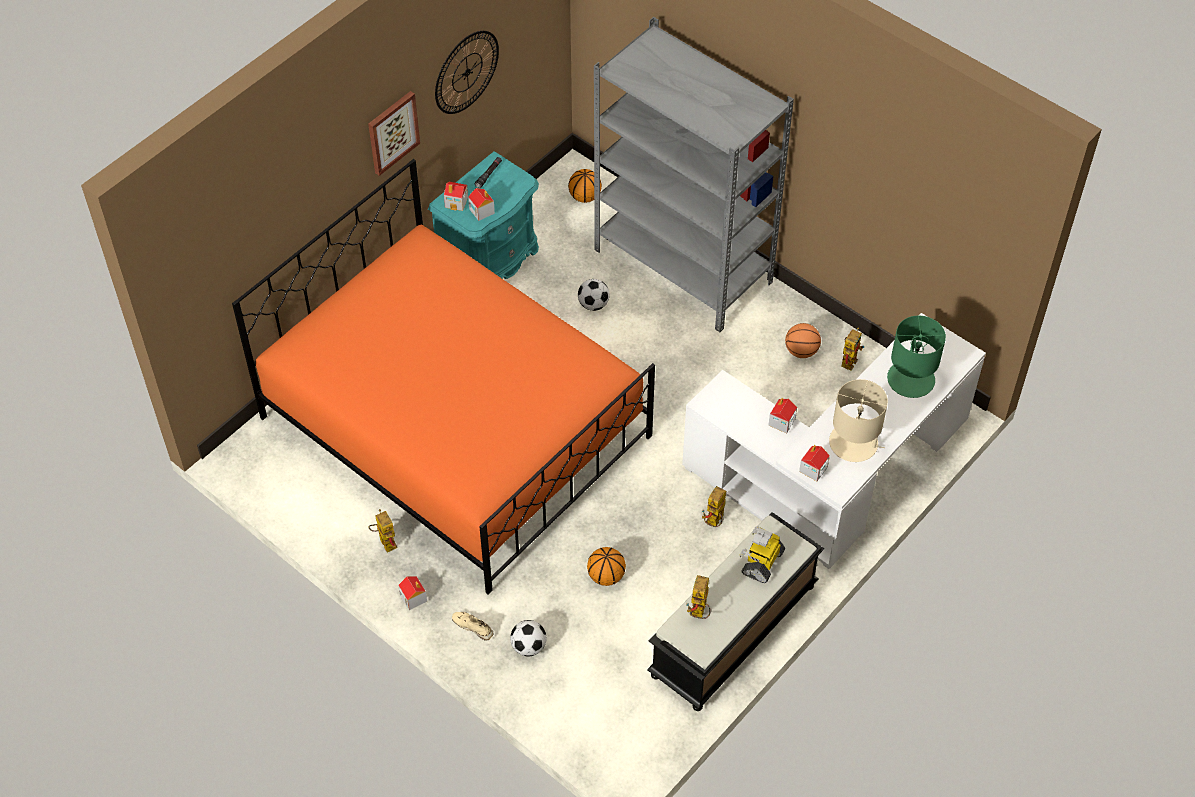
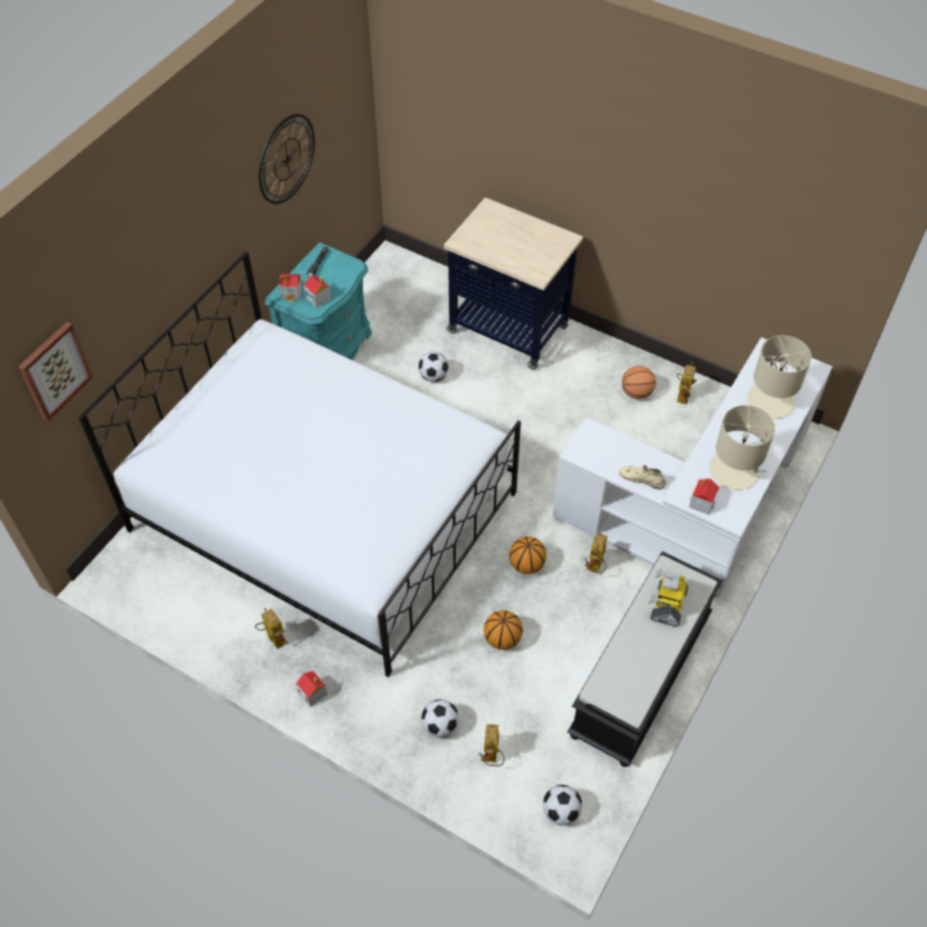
camera: 10 degrees left, 0 degrees up
orange bed [232,159,655,595] -> white bed [78,251,521,677]
picture [368,91,420,176] -> picture moved to [18,322,93,421]
beige shoe [452,612,494,641] -> beige shoe moved to [620,464,666,490]
basketball [568,169,602,203] -> basketball moved to [509,537,546,574]
grey bookcase [594,17,794,332] -> blue cart [444,197,583,370]
toy robot [686,575,711,619] -> toy robot moved to [479,724,505,766]
toy house [768,398,797,433] -> none
green table lamp [887,315,946,398] -> beige table lamp [747,335,812,419]
none -> football [543,785,582,826]

